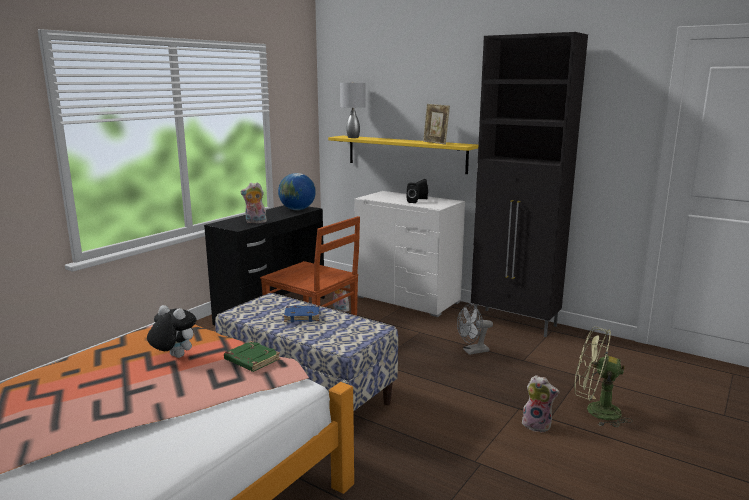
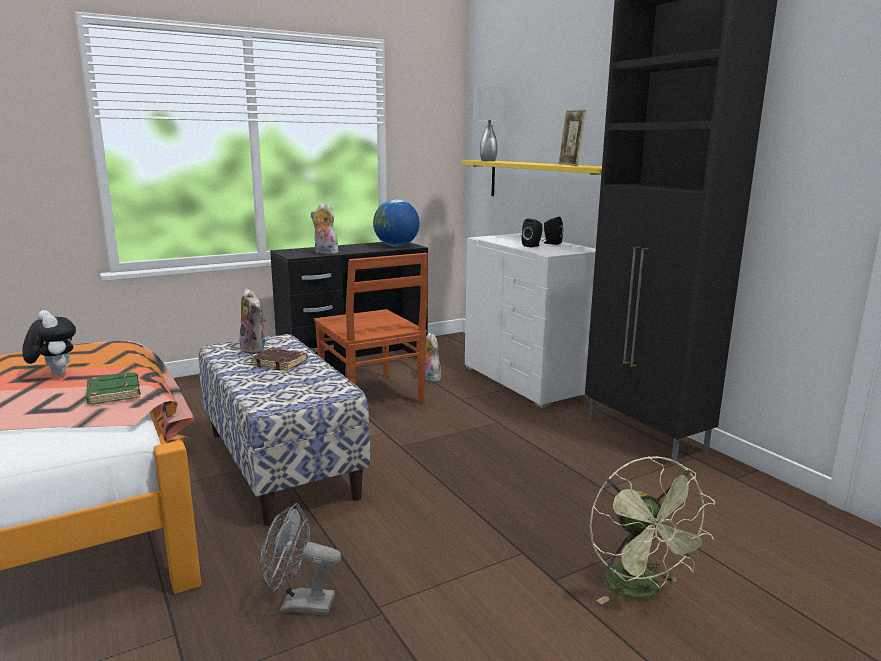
camera: 25 degrees right, 0 degrees up
blue book [284,305,320,322] -> brown book [249,348,308,371]
grey fan [457,303,493,355] -> grey fan moved to [260,503,341,615]
plush toy [522,375,560,433] -> plush toy moved to [239,288,267,354]
green fan [574,327,633,427] -> green fan turned 150 degrees counterclockwise [590,456,716,604]

